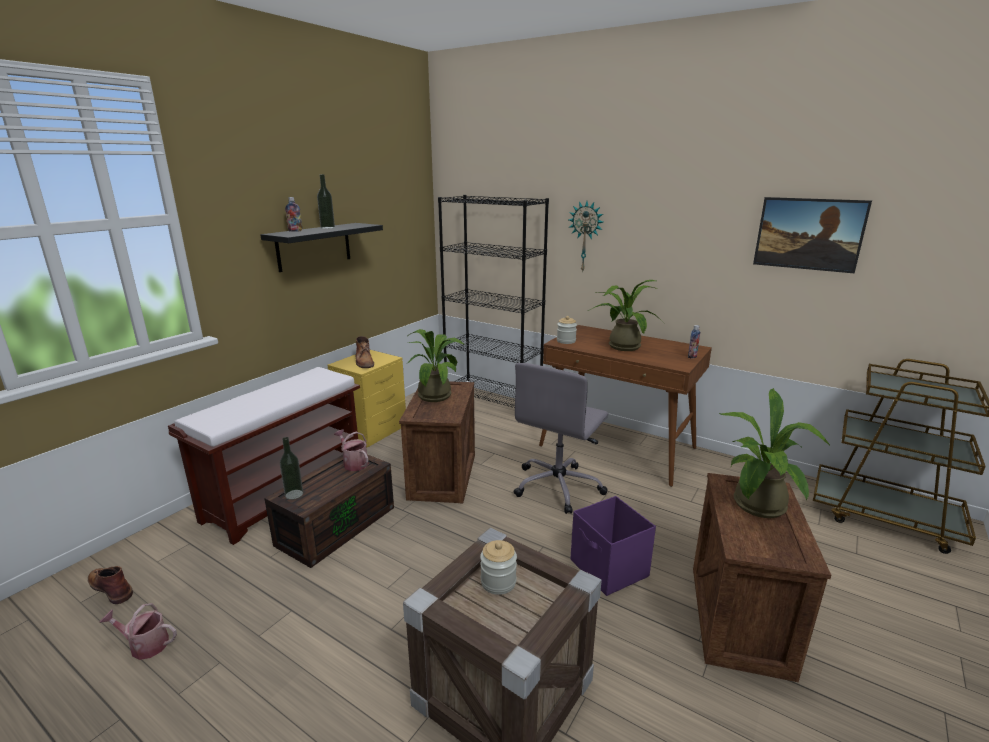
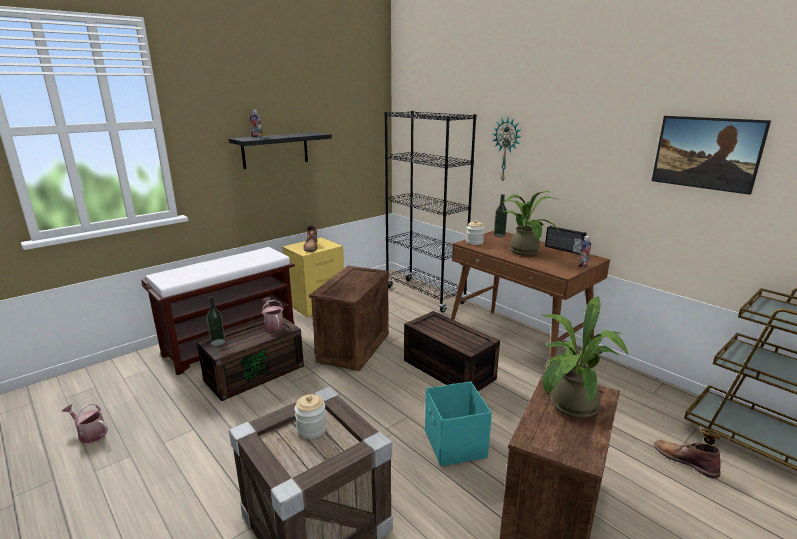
camera: 15 degrees right, 0 degrees up
brown boot [88,566,133,604] -> brown boot moved to [654,440,721,479]
bottle [317,174,335,229] -> bottle moved to [494,194,507,237]
potted plant [408,329,464,402] -> none
grey office chair [513,363,608,514] -> brown storage box [404,311,500,391]
purple storage box [571,496,656,596] -> turquoise storage box [425,381,492,466]
none -> radio [545,226,586,254]

